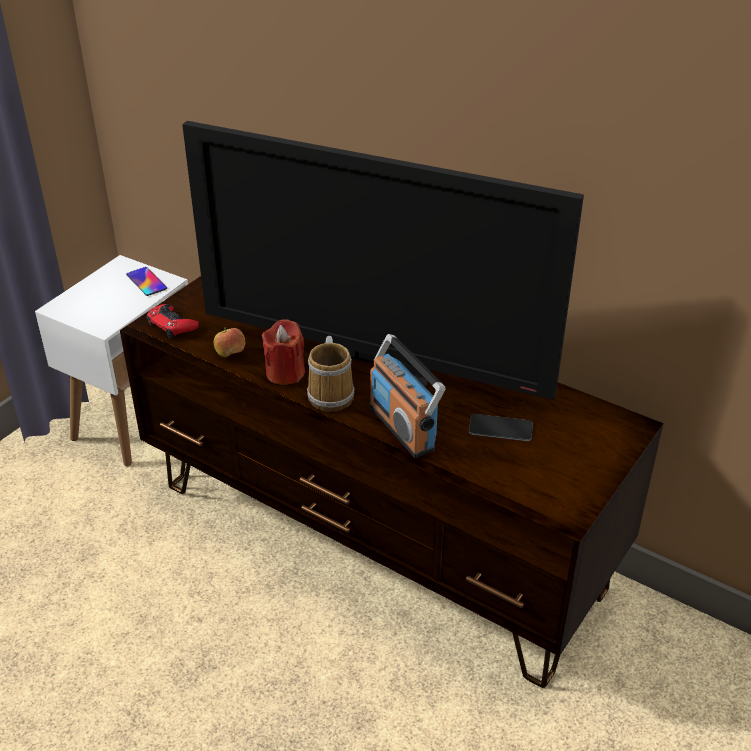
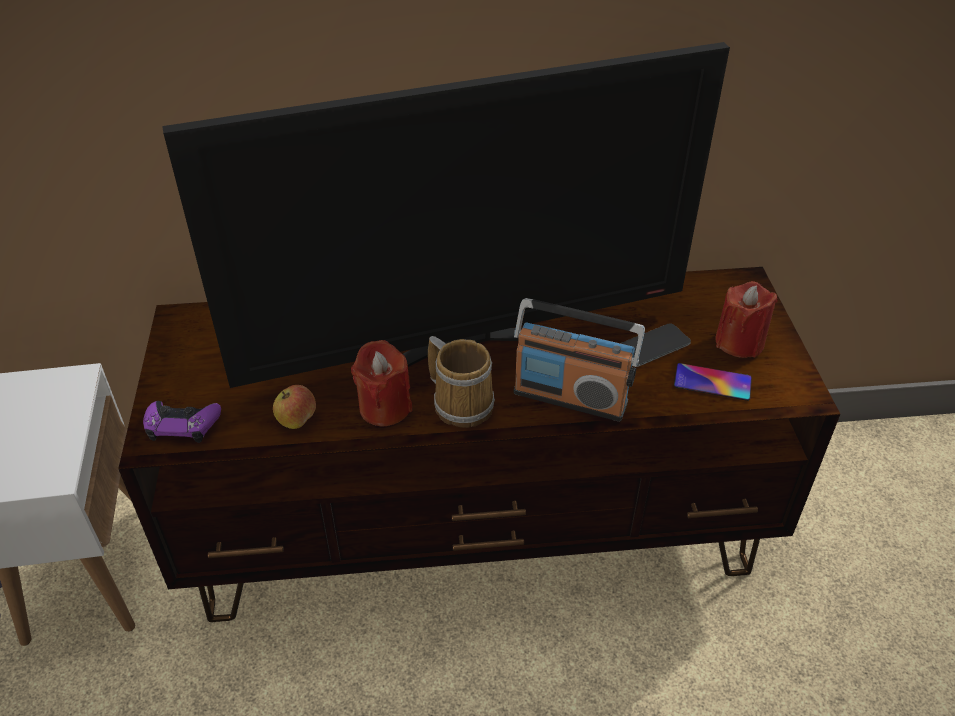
camera: 40 degrees left, 5 degrees up
phone [126,267,167,296] -> phone moved to [674,363,752,401]
red game controller [147,304,199,338] -> purple game controller [143,401,221,443]
none -> red candle [715,281,778,358]

